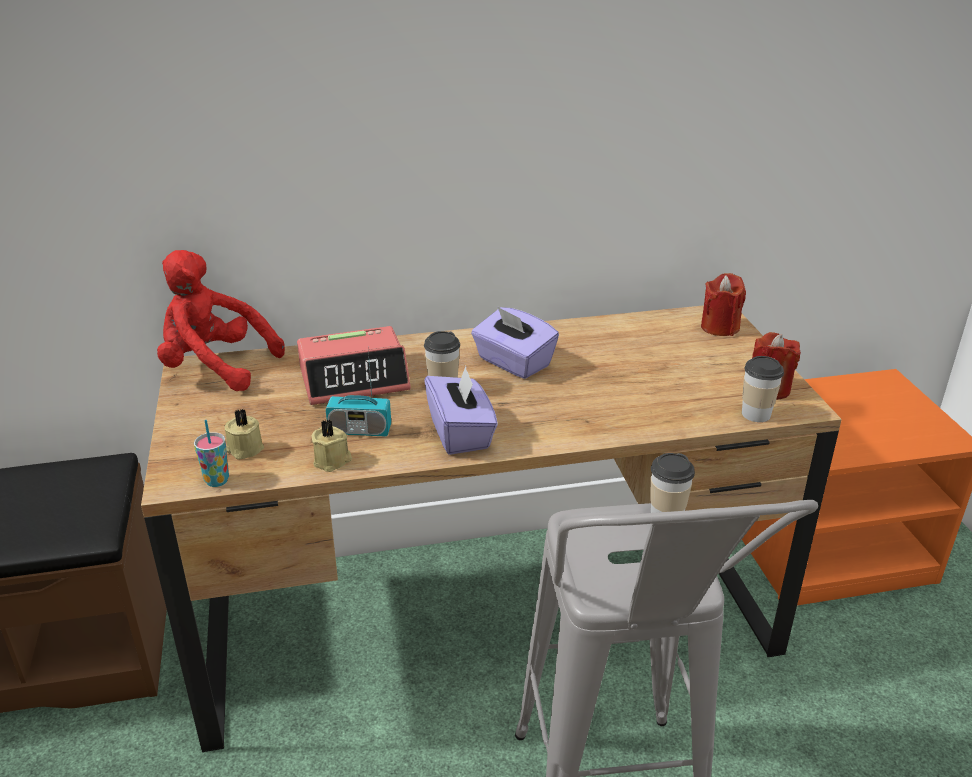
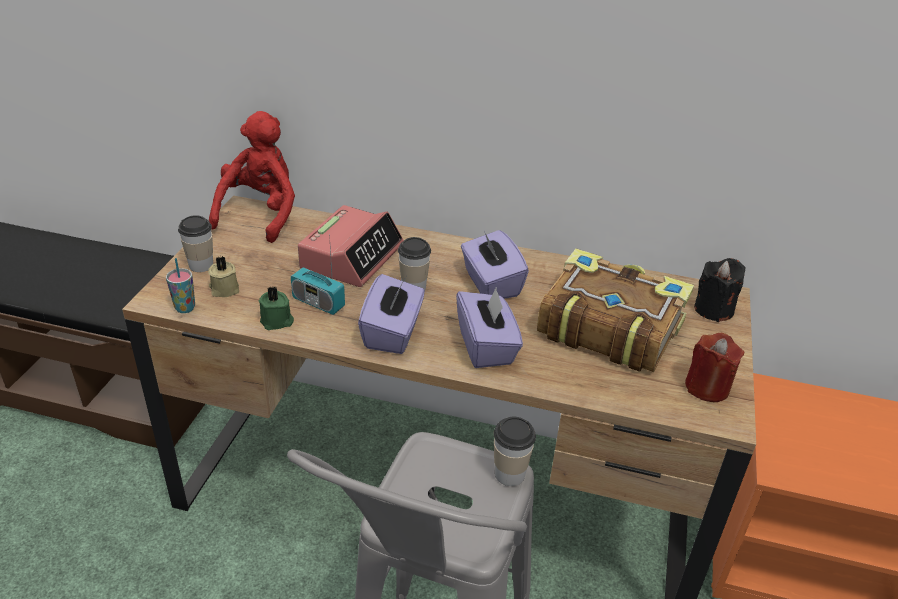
camera: 25 degrees right, 5 degrees up
red plush toy [157,250,285,391] -> red plush toy turned 60 degrees clockwise [209,111,295,243]
alarm clock [297,326,411,405] -> alarm clock turned 75 degrees counterclockwise [298,205,404,287]
beige candle [312,420,352,472] -> green candle [259,287,294,330]
red candle [701,273,746,336] -> black candle [694,258,745,322]
cup [742,356,784,422] -> cup moved to [178,215,213,272]
none -> purple tissue box [456,286,523,368]
none -> book [537,249,694,372]

